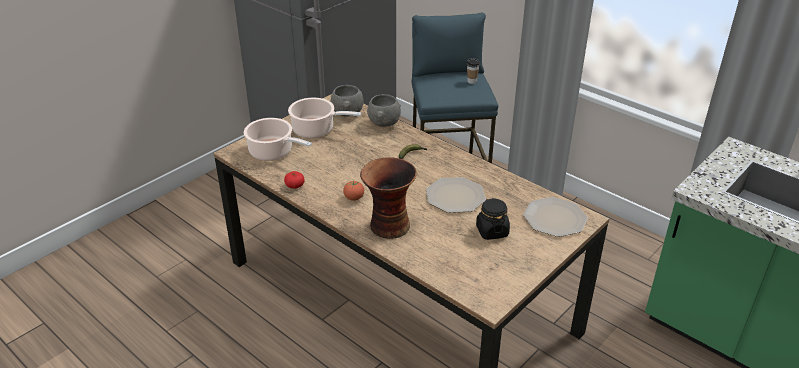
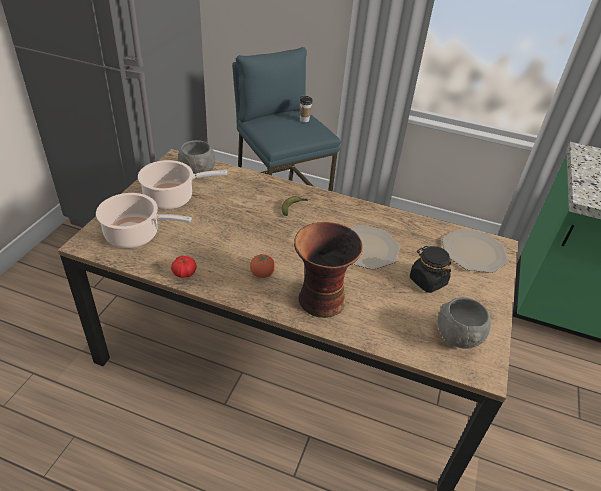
camera: 25 degrees left, 5 degrees up
grey bowl [367,94,401,127] -> grey bowl moved to [438,297,491,349]

